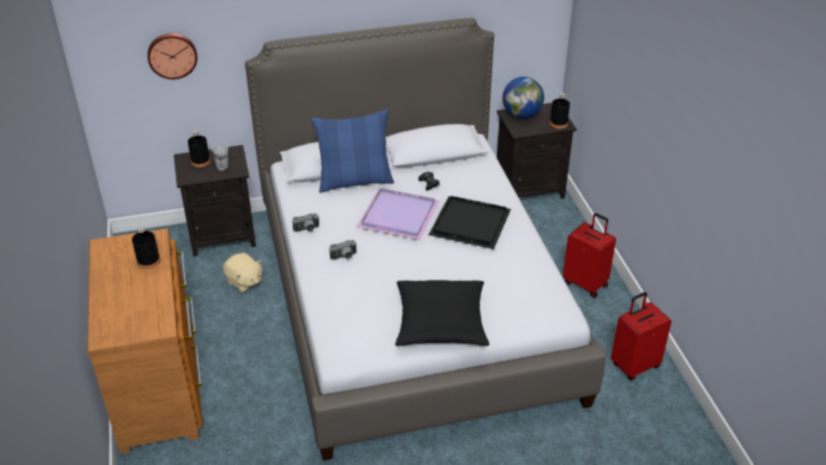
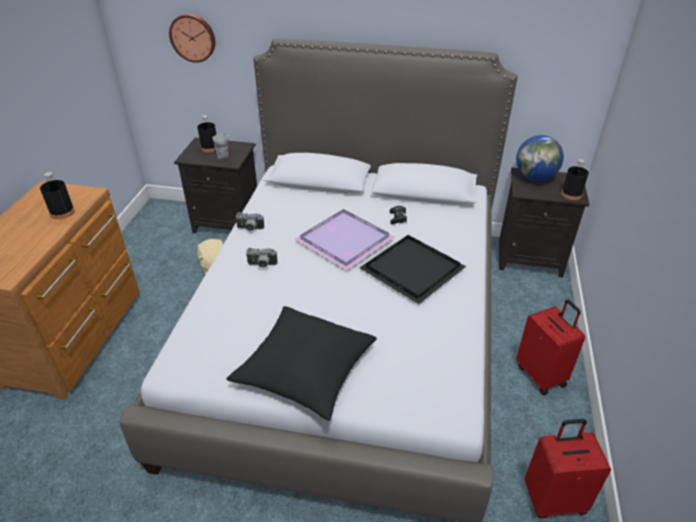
camera: 25 degrees right, 0 degrees up
blue pillow [311,109,394,193] -> none

